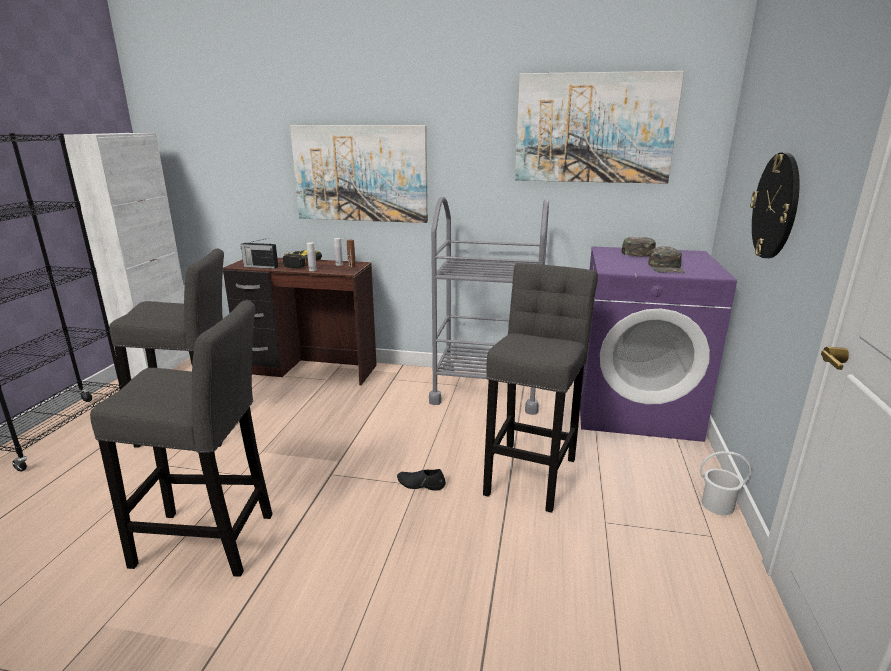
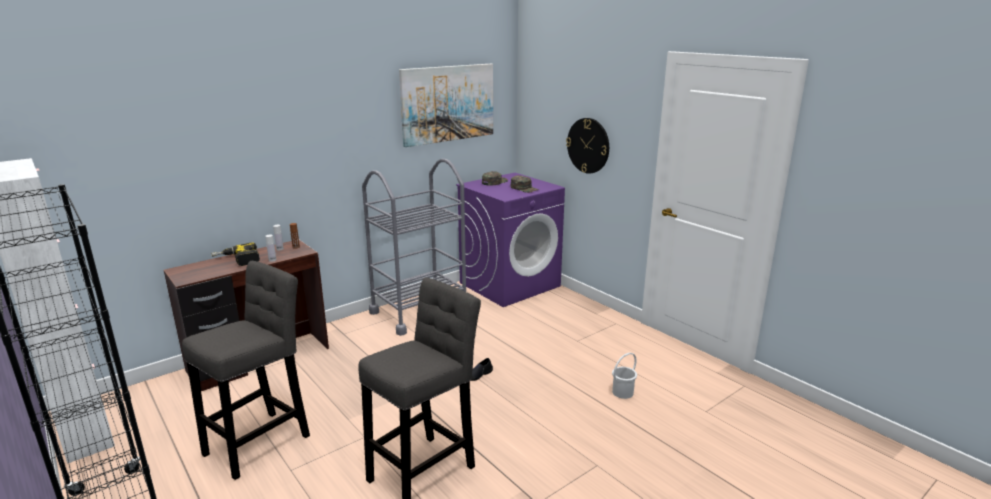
camera: 50 degrees left, 0 degrees up
radio [241,239,278,269] -> none
picture [290,125,428,223] -> none
grey stool [483,263,598,513] -> none
white bucket [700,451,751,515] -> white bucket moved to [612,353,637,399]

